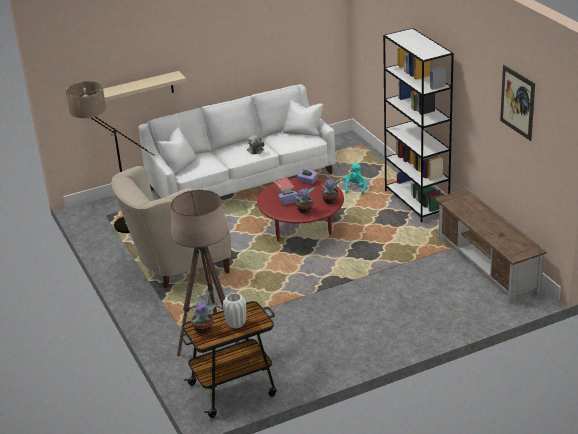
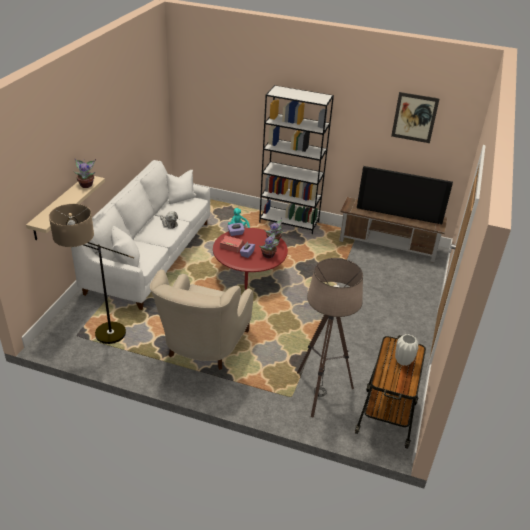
camera: 50 degrees left, 5 degrees up
potted plant [191,293,217,334] -> potted plant moved to [74,158,96,188]
none -> television [357,166,453,224]

